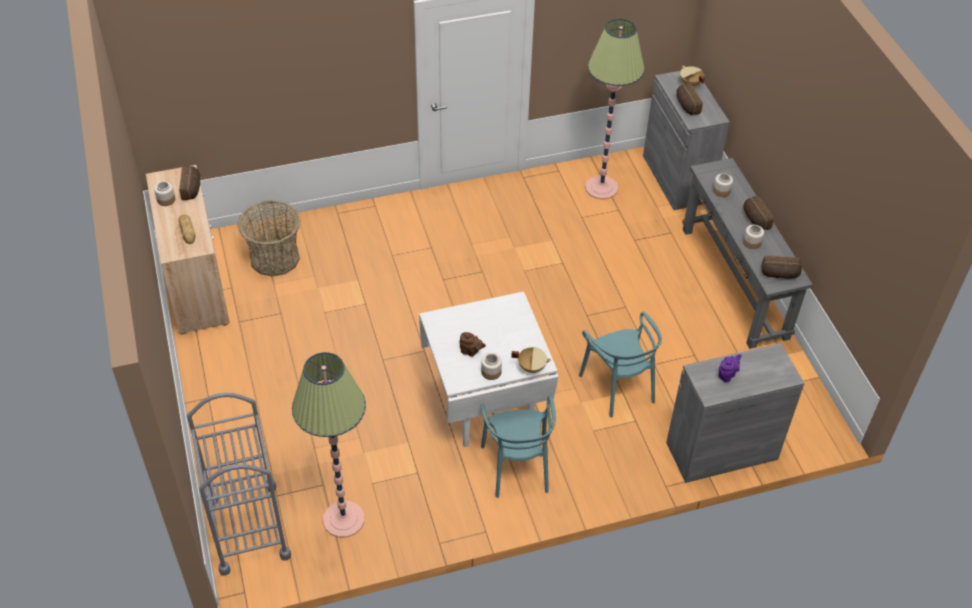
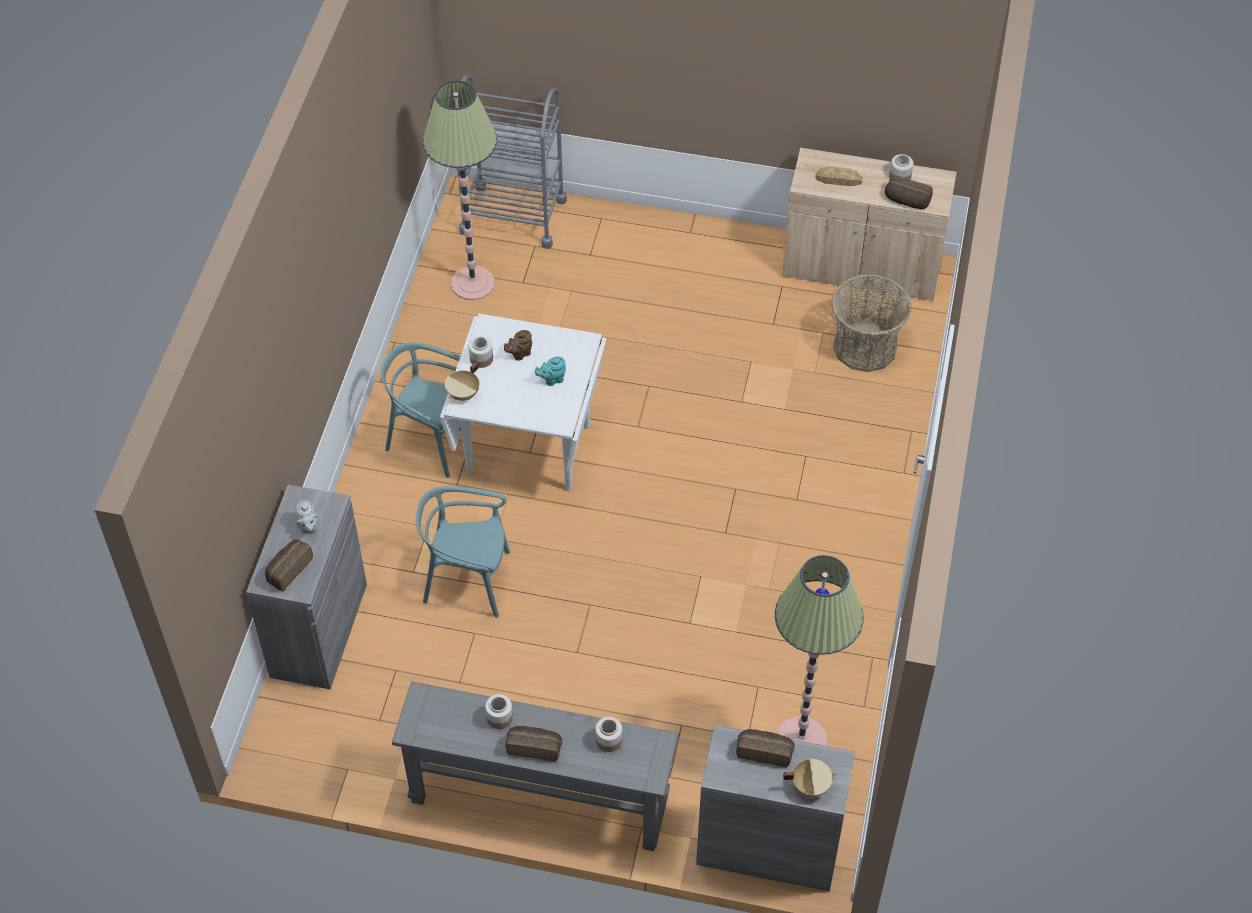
camera: 120 degrees right, 5 degrees up
purple teapot [718,354,742,383] -> grey teapot [296,500,319,533]
bread [761,256,802,279] -> bread moved to [265,540,313,591]
none -> turquoise teapot [535,357,566,386]

